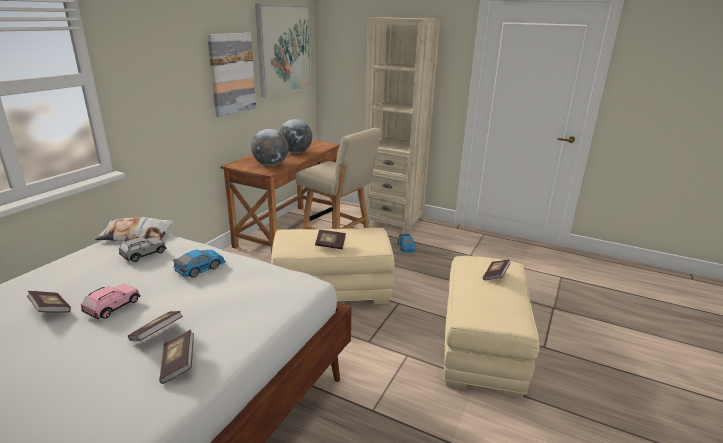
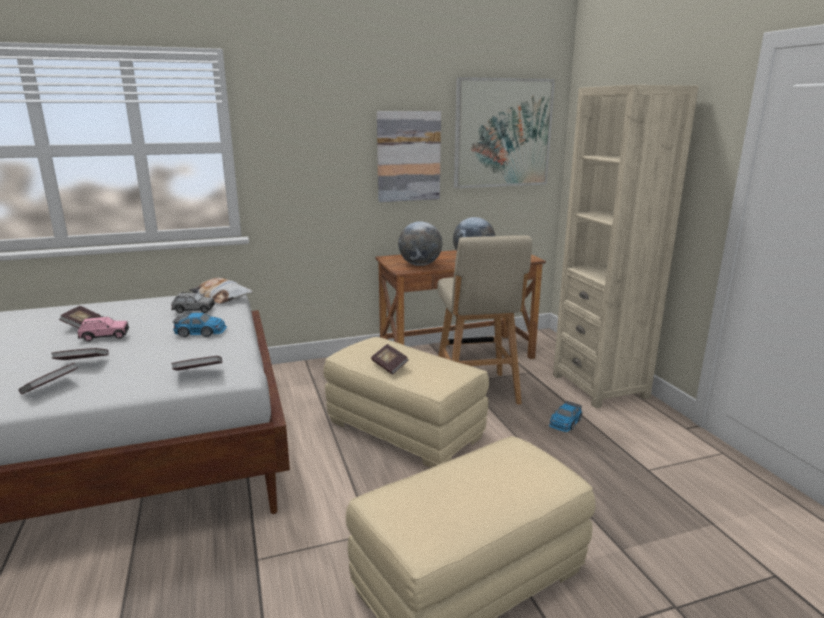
camera: 45 degrees right, 5 degrees down
book [483,259,511,280] -> book moved to [171,356,222,371]

